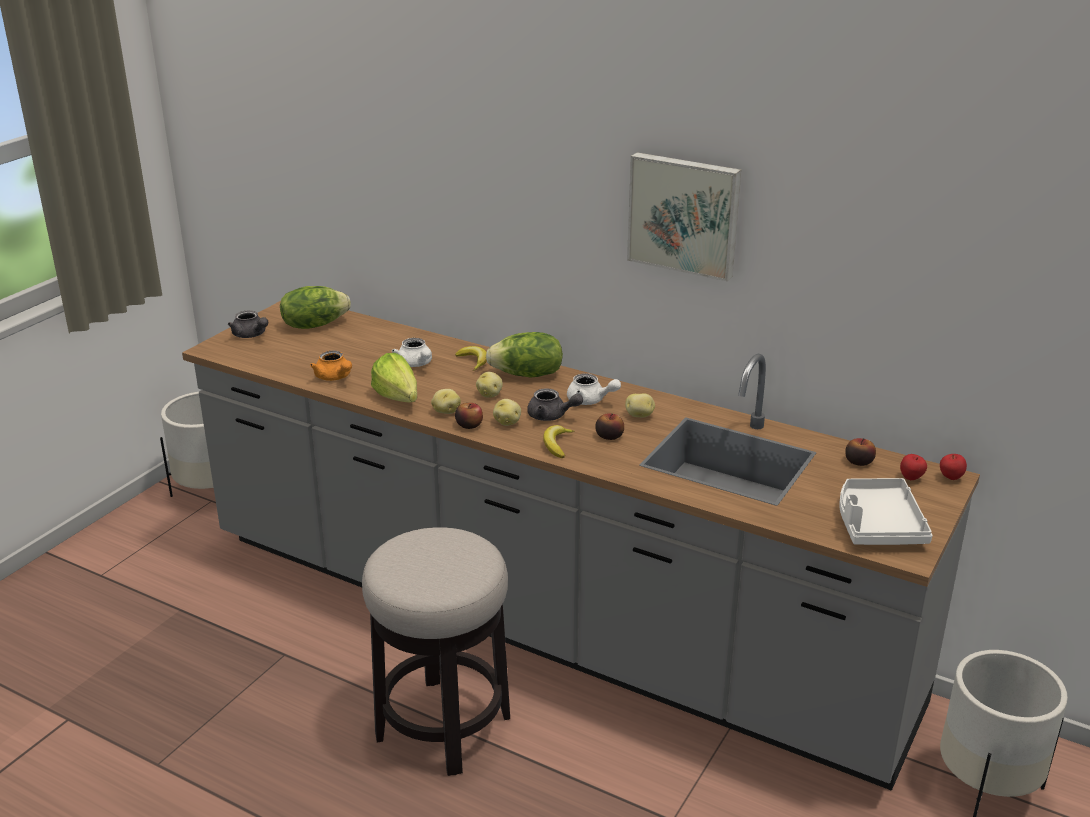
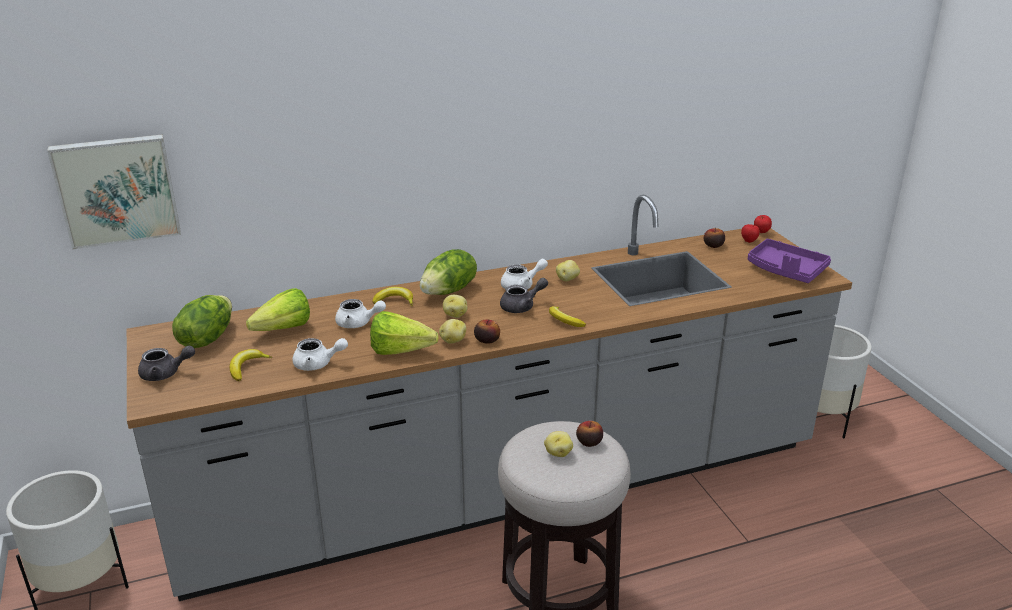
camera: 50 degrees left, 0 degrees up
orange teapot [310,351,352,381] -> white teapot [293,338,348,371]
potato [493,399,521,426] -> potato moved to [544,431,573,457]
apple [595,413,624,440] -> apple moved to [576,421,603,447]
picture [627,152,741,281] -> picture moved to [47,134,181,250]
white tray [839,478,933,545] -> purple tray [748,239,831,283]
none -> banana [230,349,272,381]
none -> lettuce [246,288,310,331]

